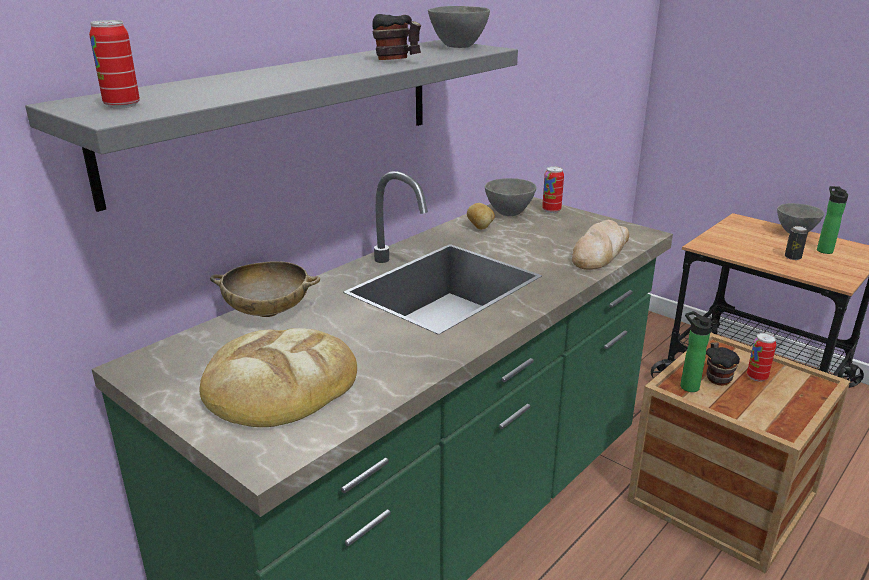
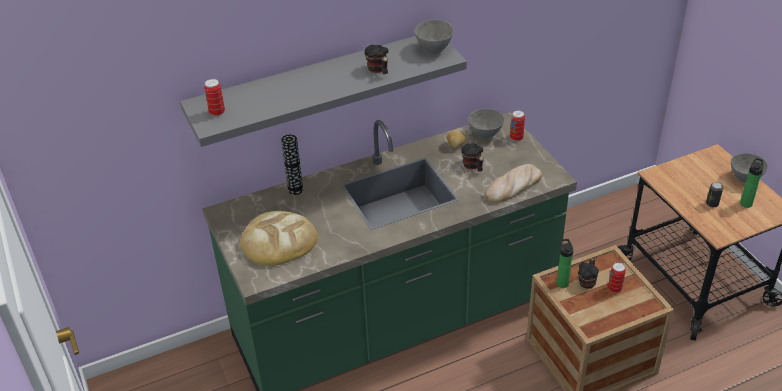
camera: 25 degrees right, 15 degrees up
beige bowl [210,261,320,317] -> vase [281,134,303,195]
none -> mug [462,144,484,172]

